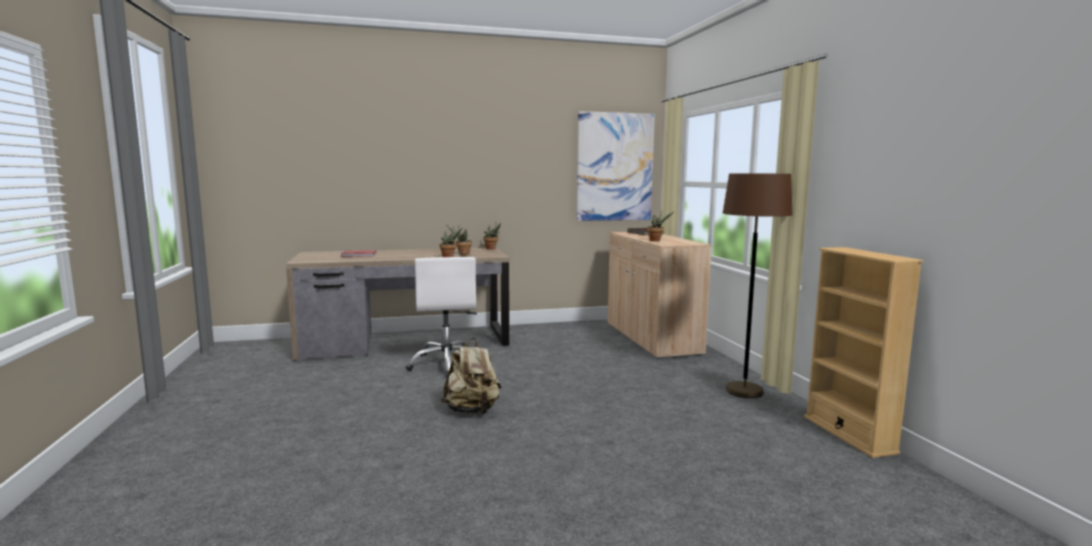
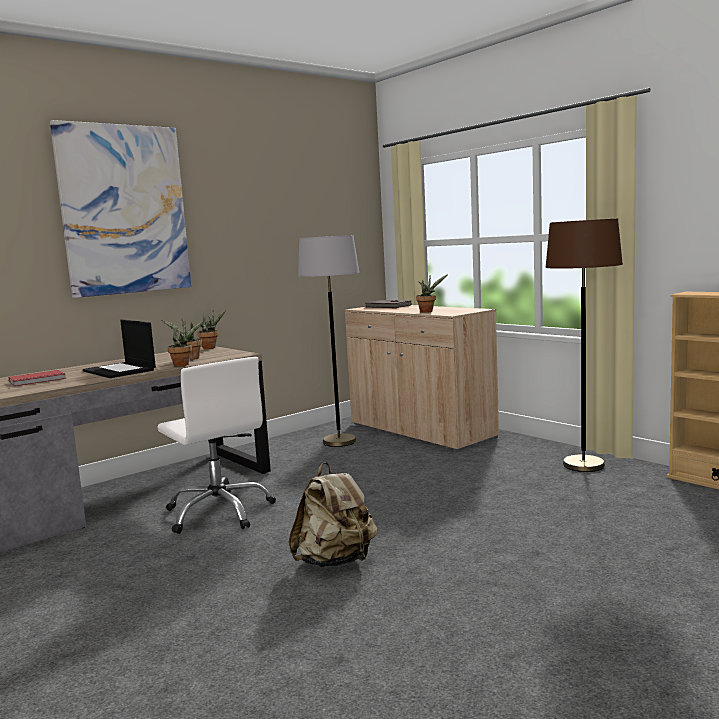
camera: 25 degrees left, 0 degrees up
picture [576,111,655,221] -> picture moved to [50,120,191,298]
none -> laptop [83,319,156,378]
none -> grey floor lamp [298,235,359,447]

